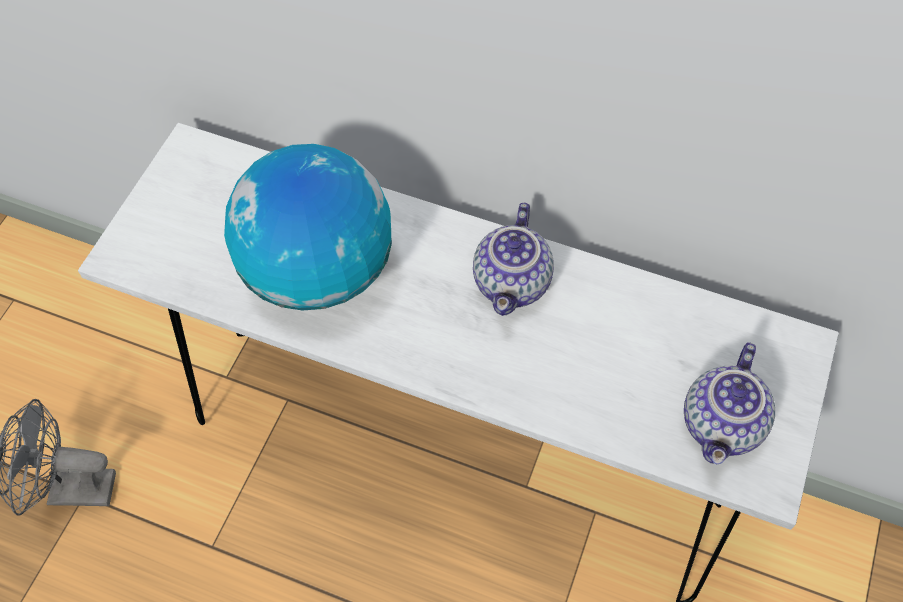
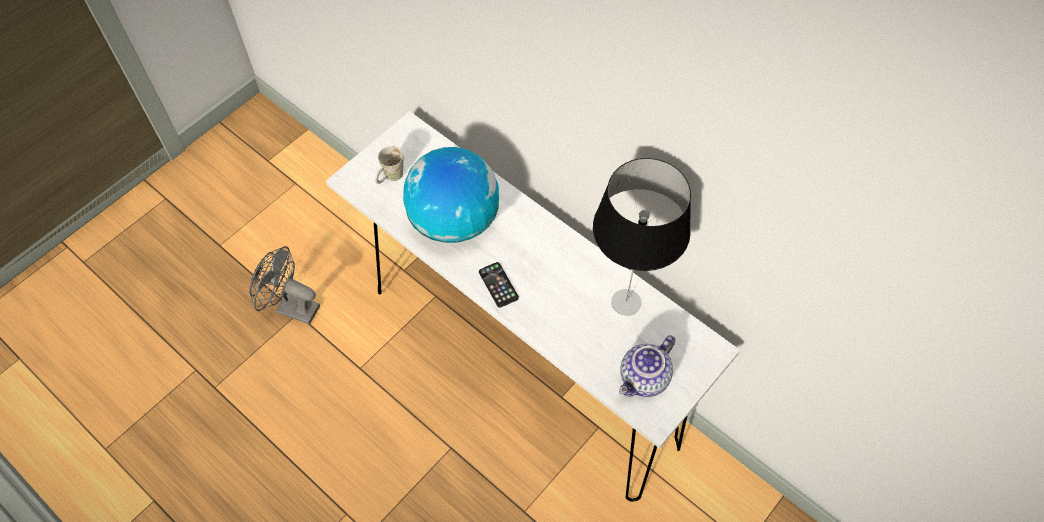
camera: 20 degrees right, 0 degrees up
teapot [473,203,554,316] -> none
none -> white mug [375,146,404,184]
none -> phone [479,262,519,308]
none -> table lamp [593,158,691,316]

